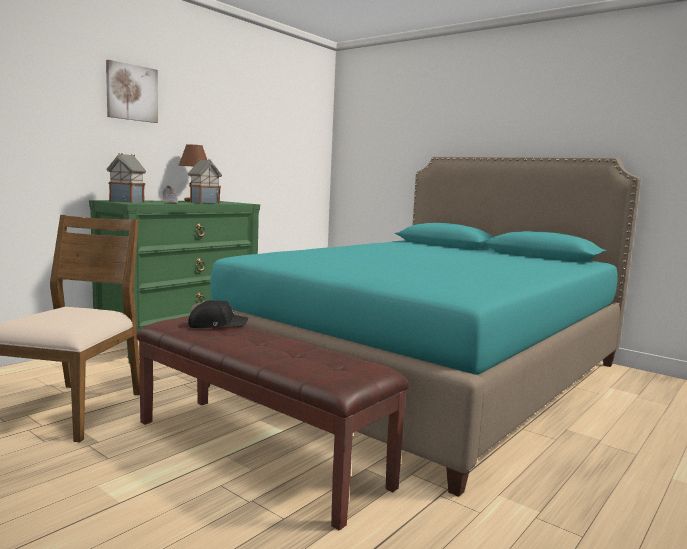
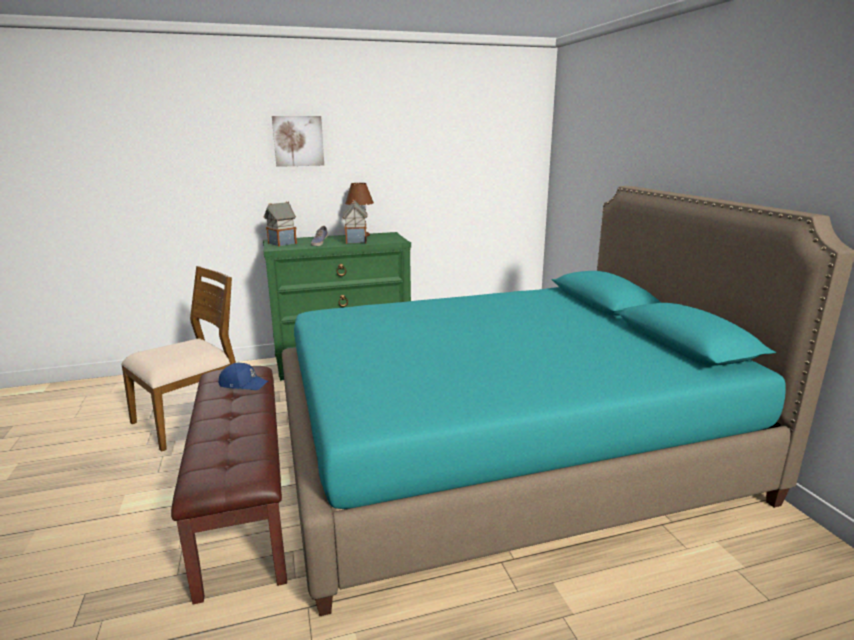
camera: 35 degrees right, 10 degrees up
black cap [188,300,248,328] -> blue cap [218,362,268,390]

